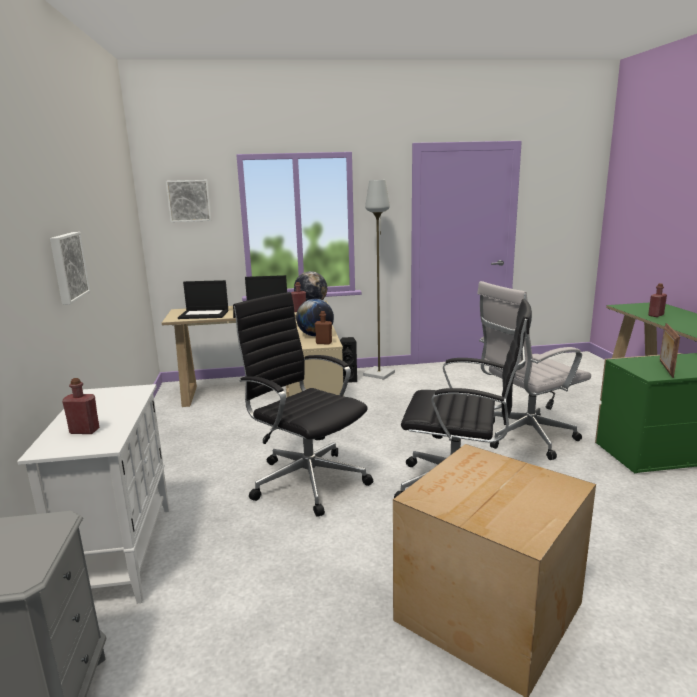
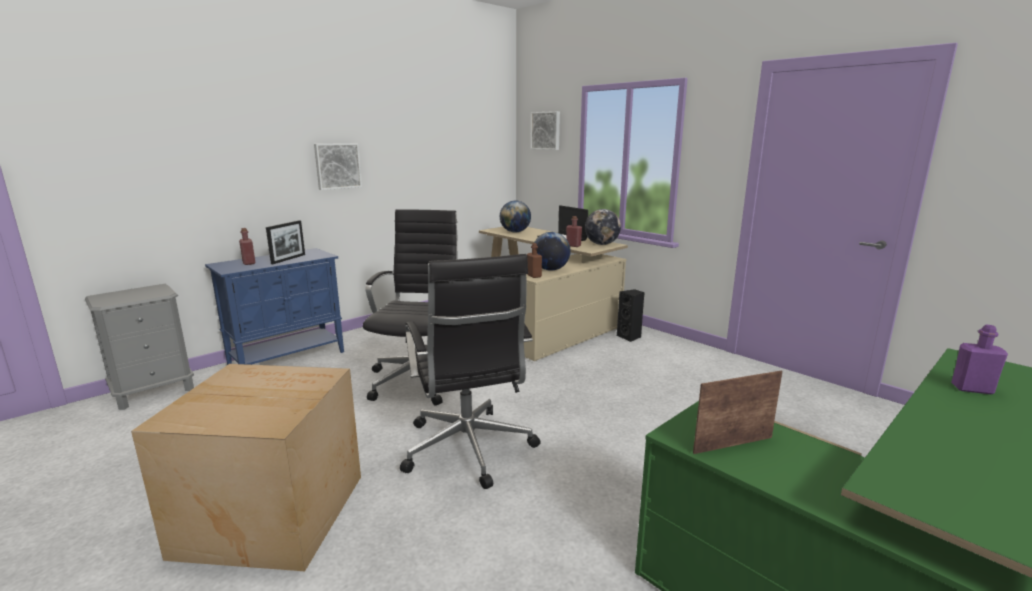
camera: 55 degrees right, 0 degrees up
white cabinet [17,384,169,604] -> blue cabinet [205,248,344,365]
laptop [178,280,229,319] -> globe [500,201,531,233]
grey floor lamp [363,180,395,380] -> none
white office chair [477,281,591,460] -> none
red bottle [648,283,667,317] -> purple bottle [951,325,1008,394]
none -> picture frame [266,220,305,264]

